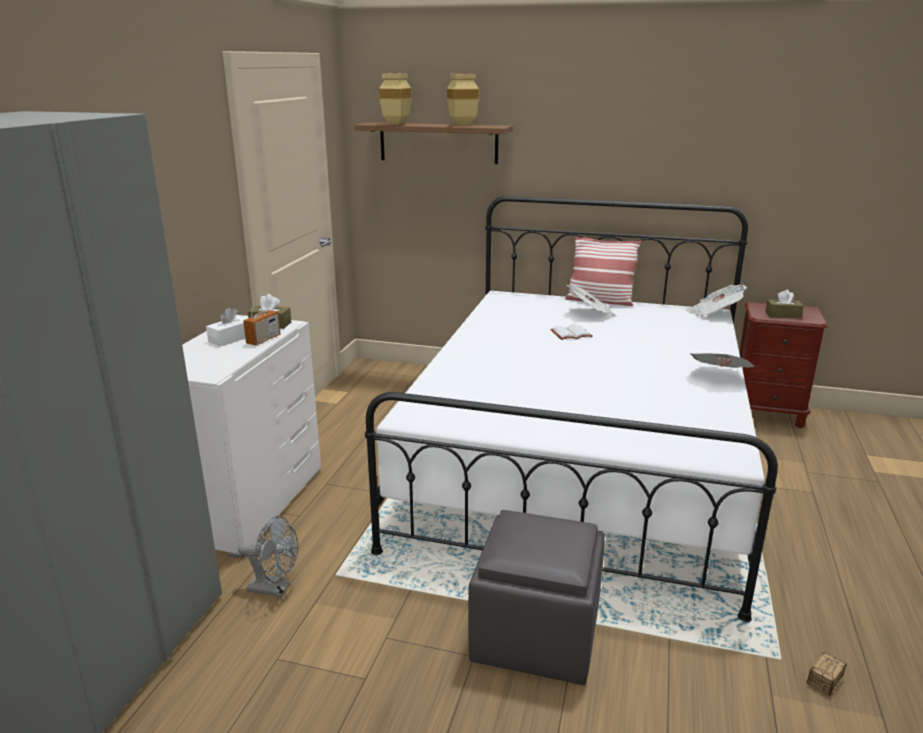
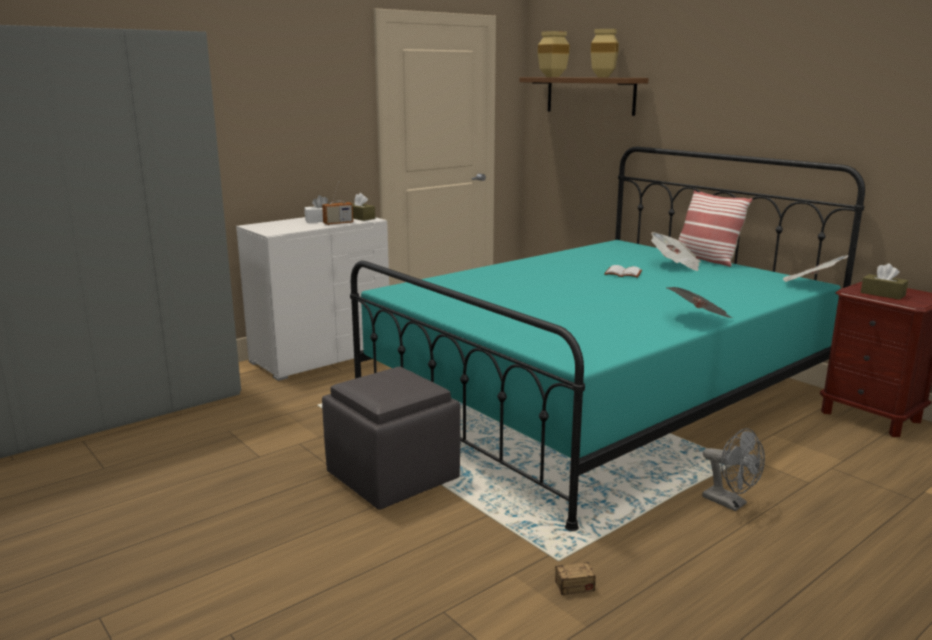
camera: 35 degrees right, 5 degrees down
grey fan [238,515,298,597] -> grey fan moved to [702,428,765,511]
white bed [365,196,778,622] -> turquoise bed [350,147,865,531]

